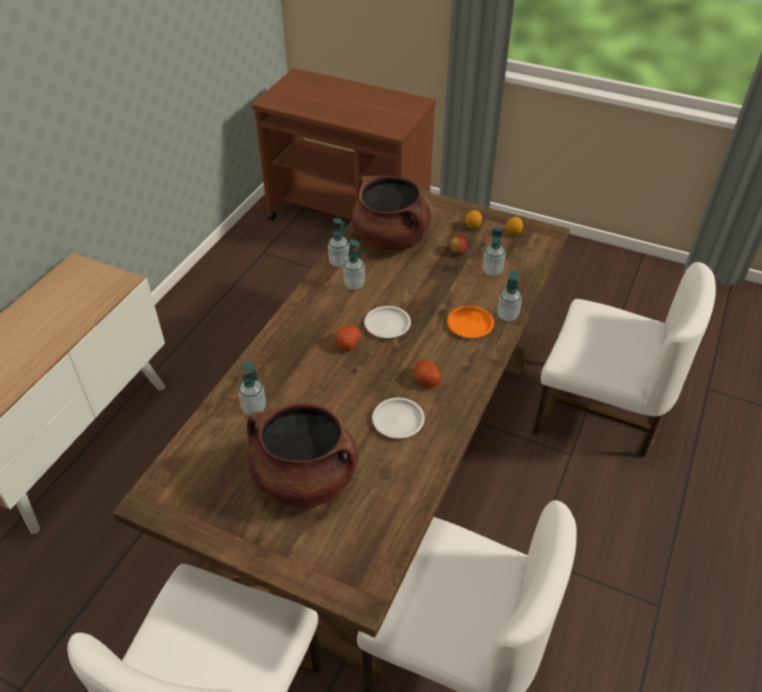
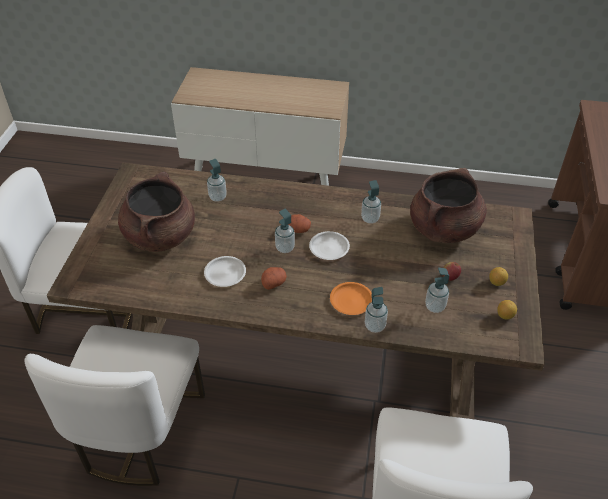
camera: 75 degrees right, 0 degrees up
soap dispenser [328,218,349,267] -> soap dispenser moved to [275,209,295,253]

